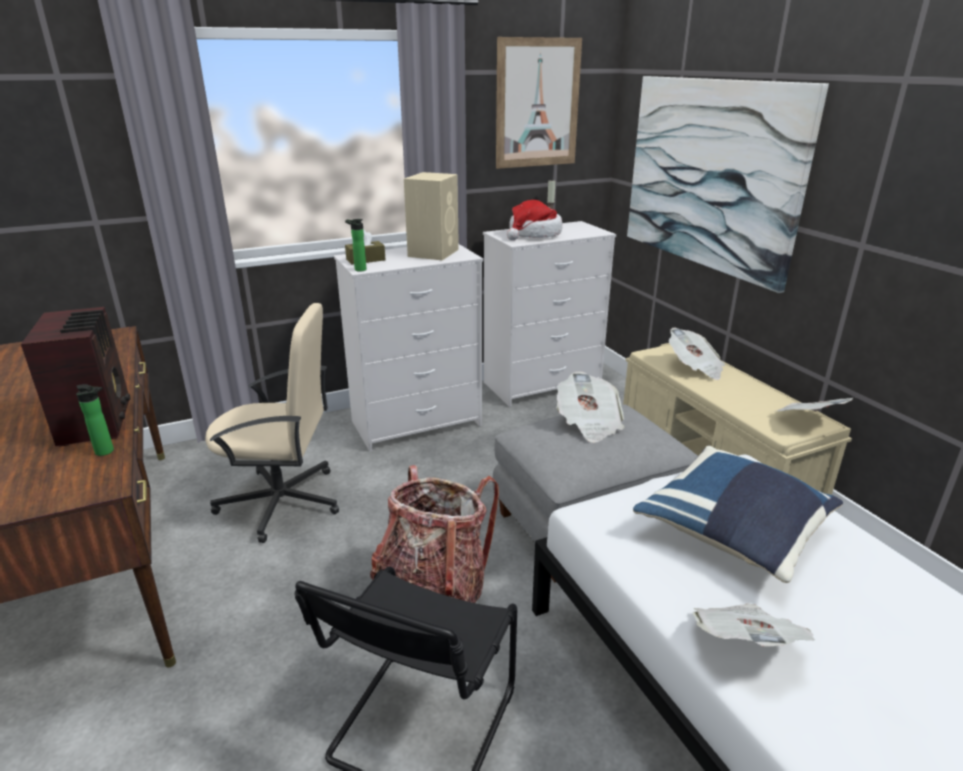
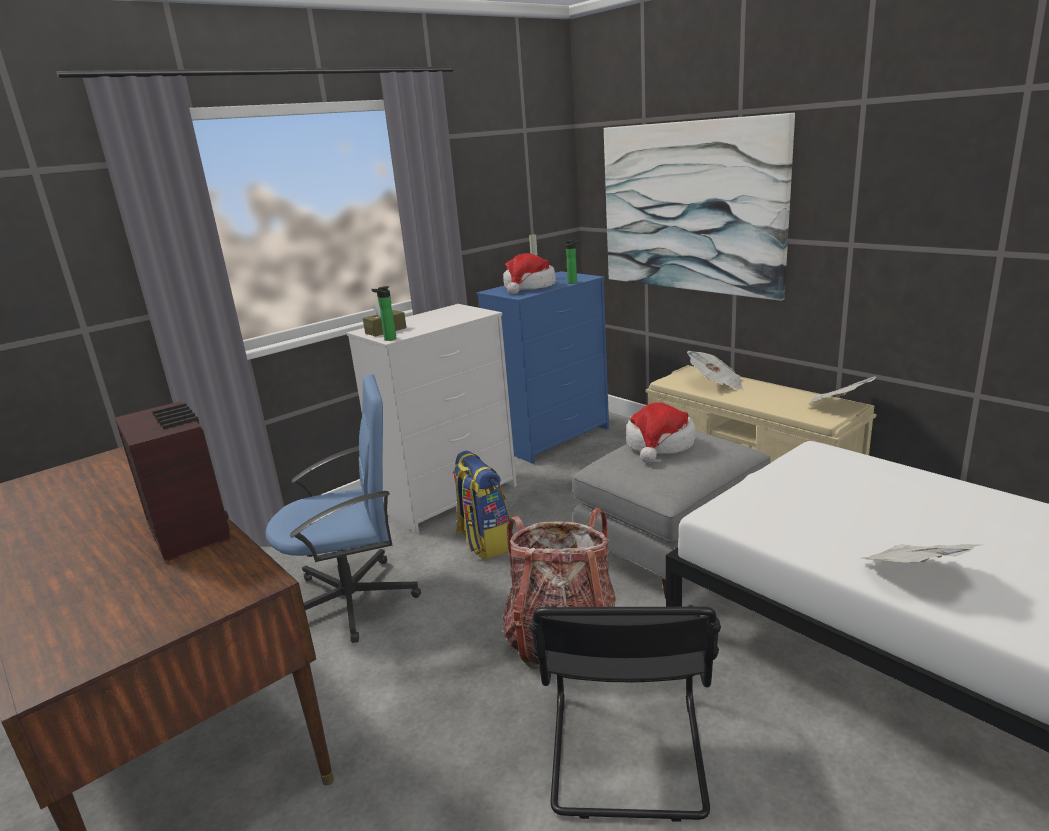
camera: 15 degrees left, 5 degrees down
bottle [76,384,114,456] -> bottle moved to [565,240,579,284]
beige office chair [205,303,339,543] -> blue office chair [265,374,421,643]
beige speaker [404,172,459,260] -> none
white dresser [483,221,616,407] -> blue dresser [477,271,609,464]
picture [496,37,582,169] -> none
newspaper [556,372,625,443] -> hat [626,403,696,463]
blue pillow [633,446,843,583] -> none
none -> backpack [453,451,510,559]

